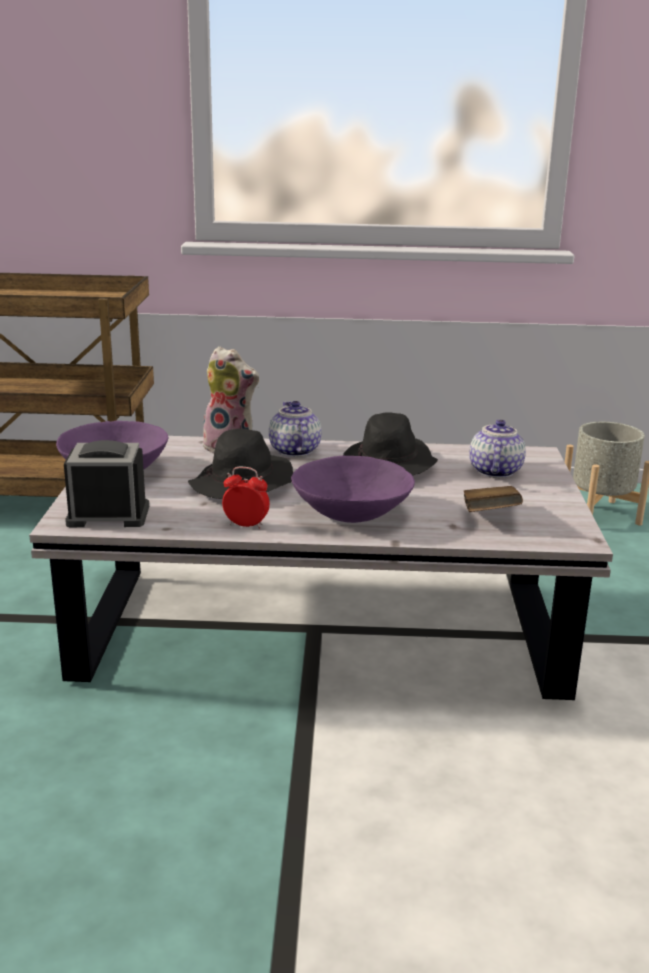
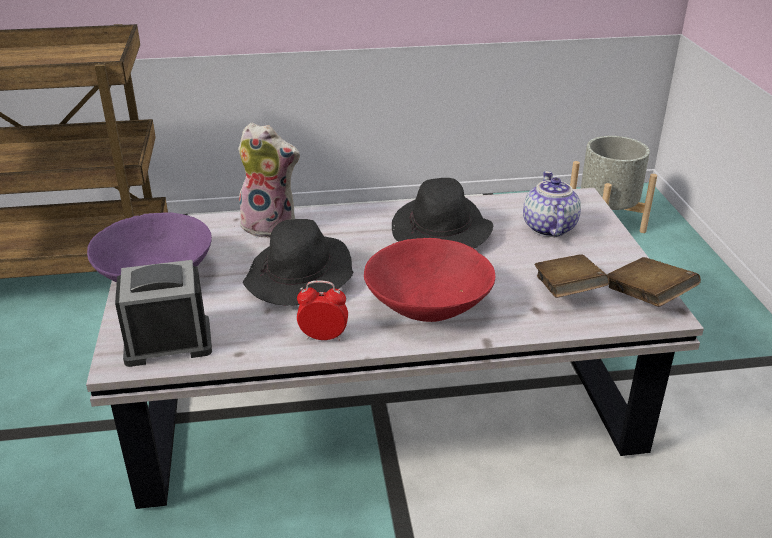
camera: 10 degrees left, 10 degrees up
teapot [269,401,322,457] -> none
purple bowl [291,456,415,523] -> red bowl [364,238,495,322]
none -> brown book [607,257,701,307]

